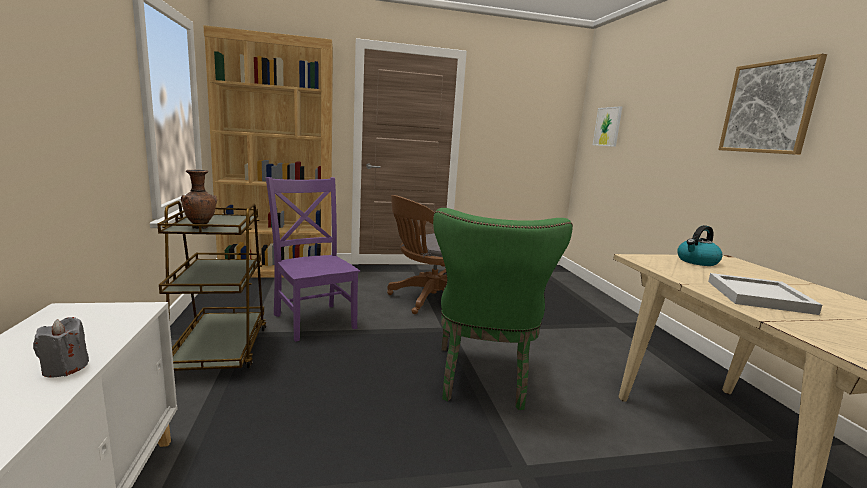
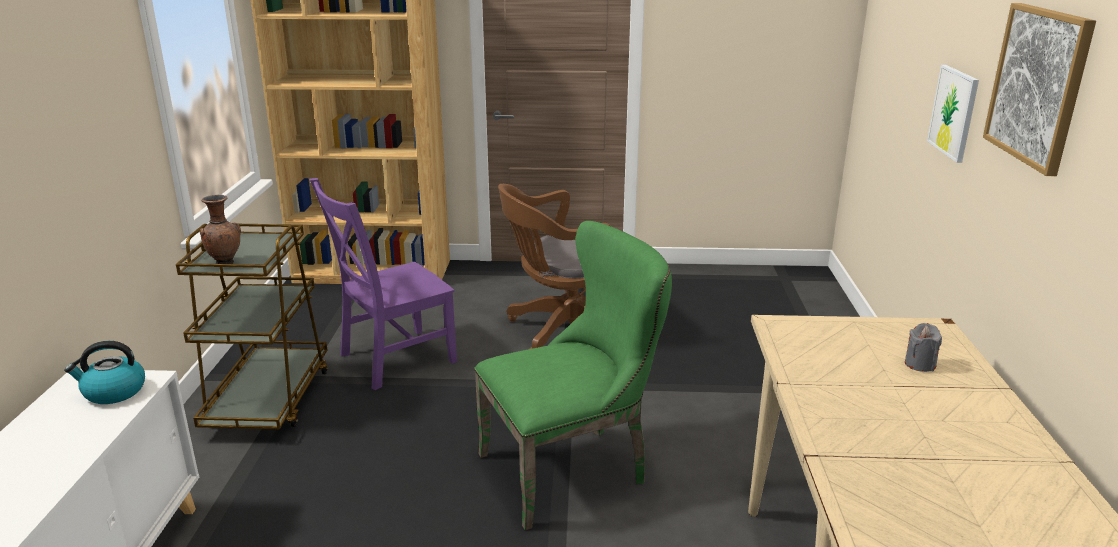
camera: 15 degrees right, 10 degrees up
grey candle [33,317,89,377] -> grey candle moved to [905,323,942,372]
purple chair [266,177,360,342] -> purple chair turned 105 degrees counterclockwise [309,178,457,390]
green chair [433,208,573,410] -> green chair turned 135 degrees counterclockwise [474,221,672,530]
picture [593,106,622,147] -> picture moved to [927,65,979,163]
kettle [677,225,723,266] -> kettle moved to [64,341,145,404]
white tray [708,273,822,315] -> none

